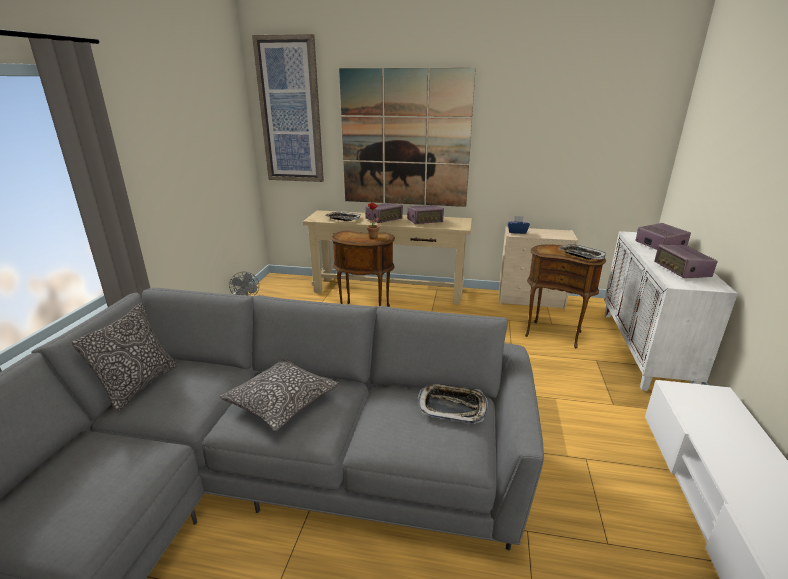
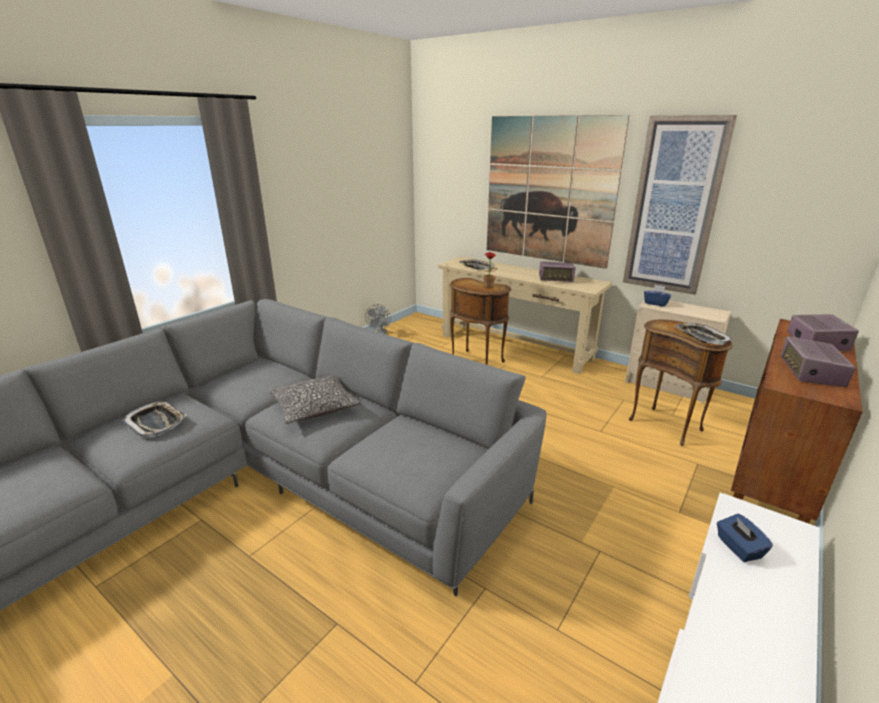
camera: 25 degrees right, 0 degrees up
pillow [72,303,177,413] -> none
picture [252,34,324,182] -> picture moved to [623,115,737,295]
radio [365,203,403,223] -> none
tray [417,384,488,424] -> tray moved to [122,401,186,437]
white cabinet [604,231,738,391] -> brown cabinet [731,319,863,524]
none -> blue tissue box [717,514,773,562]

